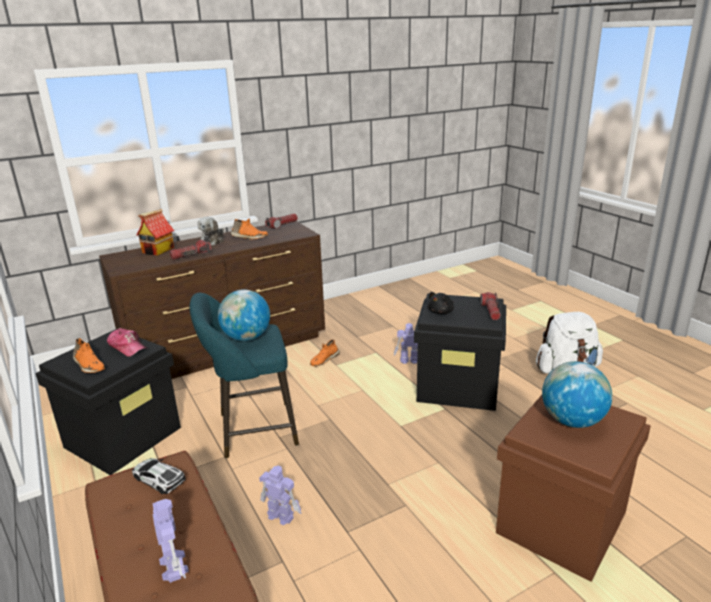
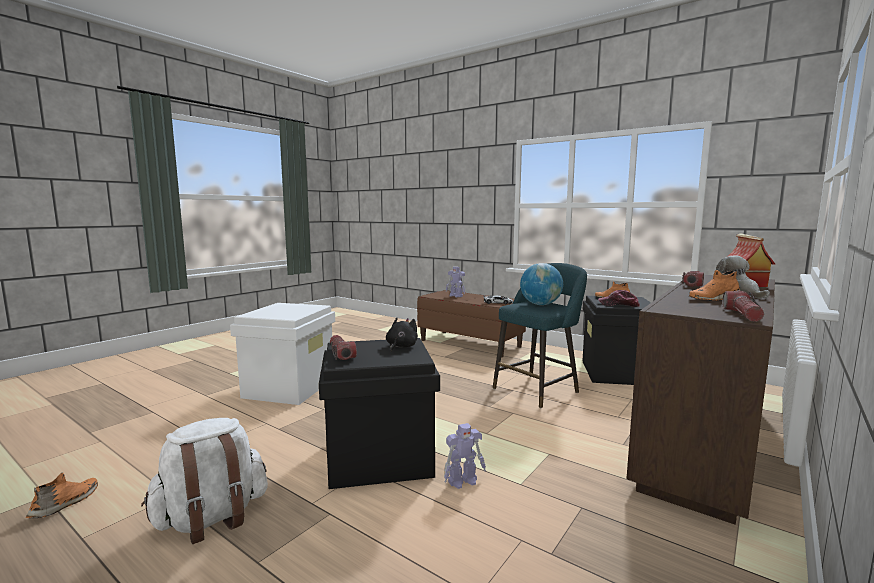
camera: 155 degrees right, 15 degrees down
toy robot [259,466,301,525] -> none
orange shoe [310,340,340,367] -> orange shoe moved to [26,473,98,518]
brown storage box [496,395,651,582] -> white storage box [230,303,335,405]
globe [542,361,612,428] -> none

